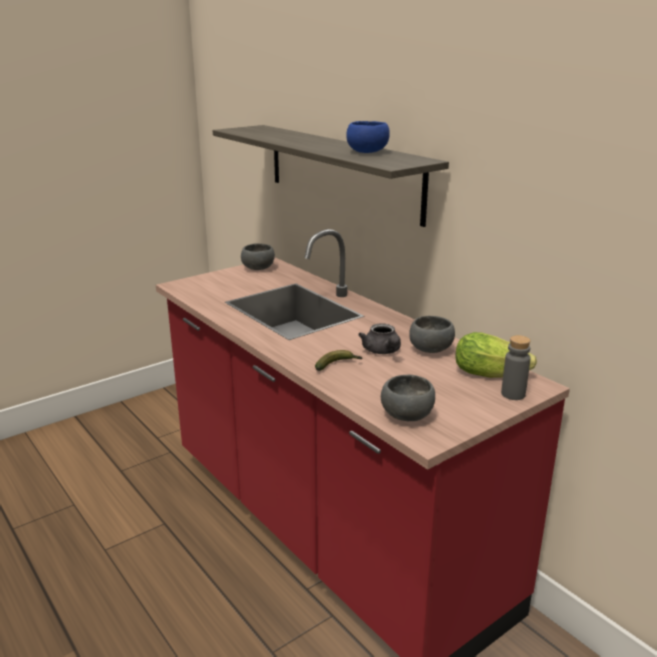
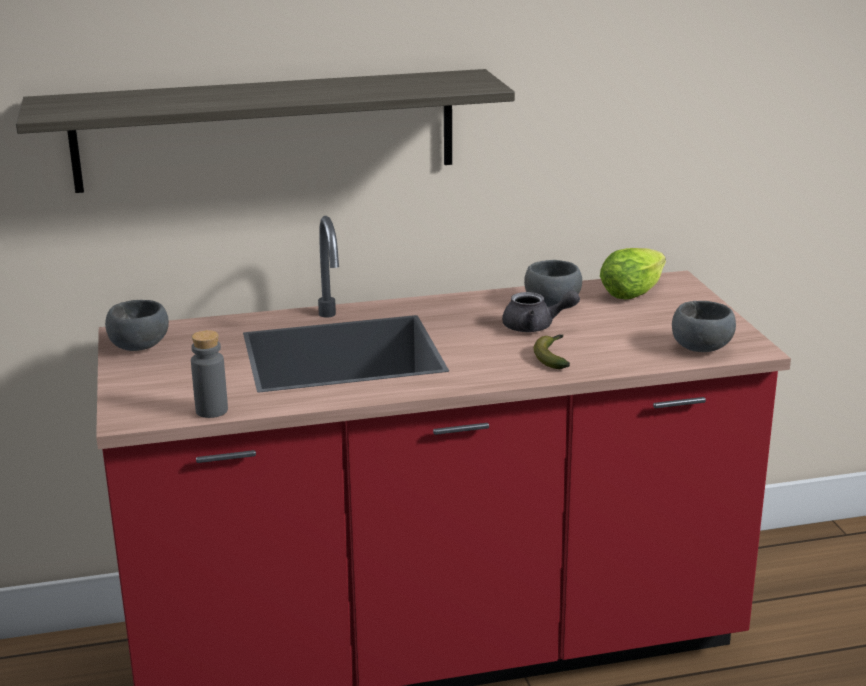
camera: 65 degrees left, 0 degrees up
blue bowl [346,121,390,153] -> none
grey bottle [501,335,531,400] -> grey bottle moved to [191,330,228,418]

